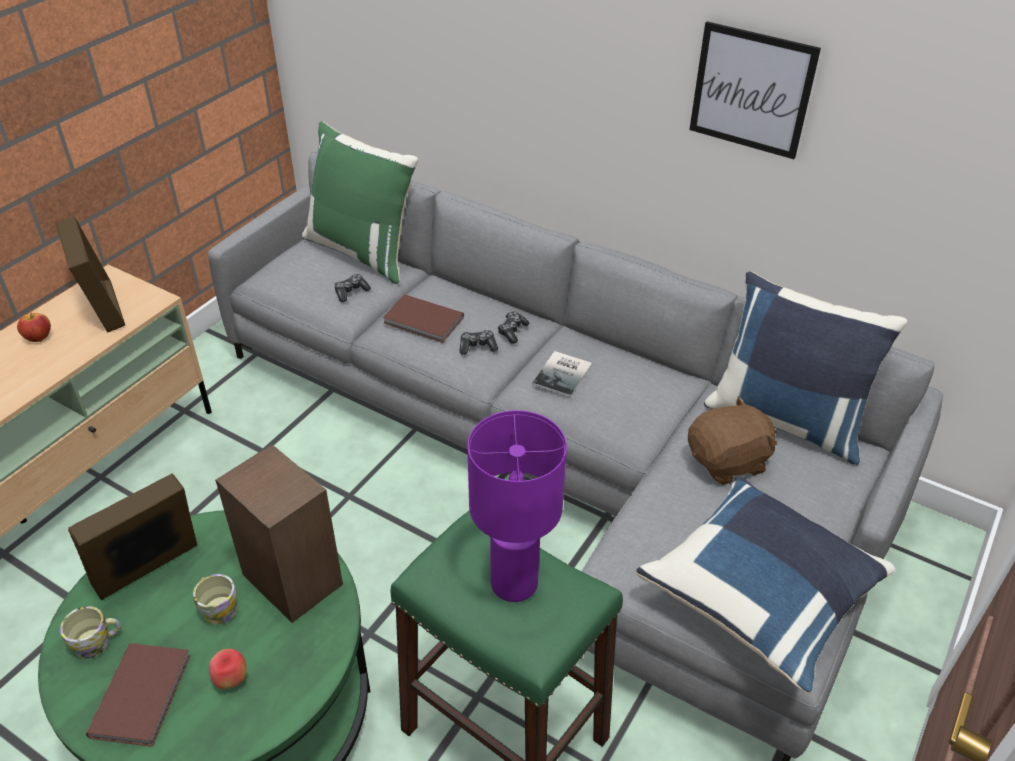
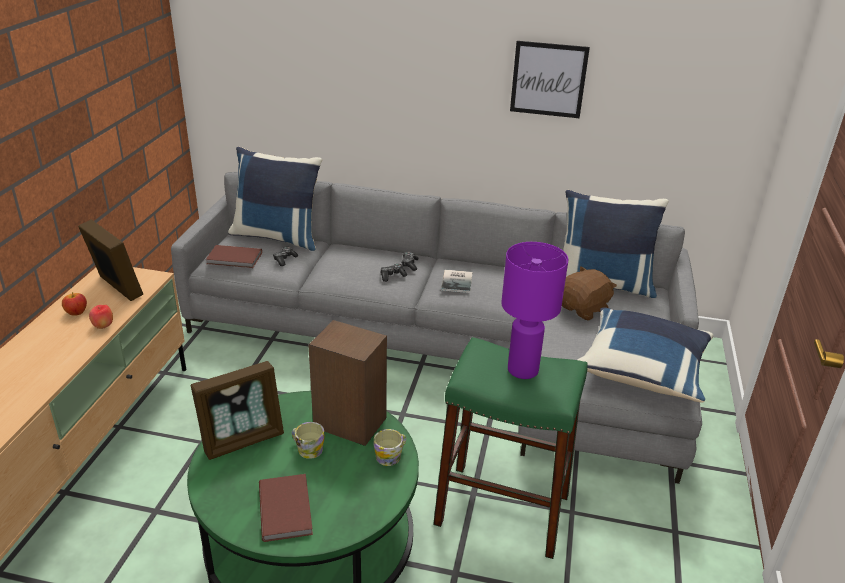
camera: 20 degrees left, 10 degrees down
mug [60,606,121,659] -> mug moved to [373,429,406,466]
picture frame [68,473,197,600] -> picture frame turned 150 degrees counterclockwise [191,361,284,460]
apple [209,649,247,689] -> apple moved to [89,305,113,329]
green pillow [302,121,418,284] -> blue pillow [228,147,322,251]
brown book [382,294,464,343] -> brown book moved to [206,245,262,268]

